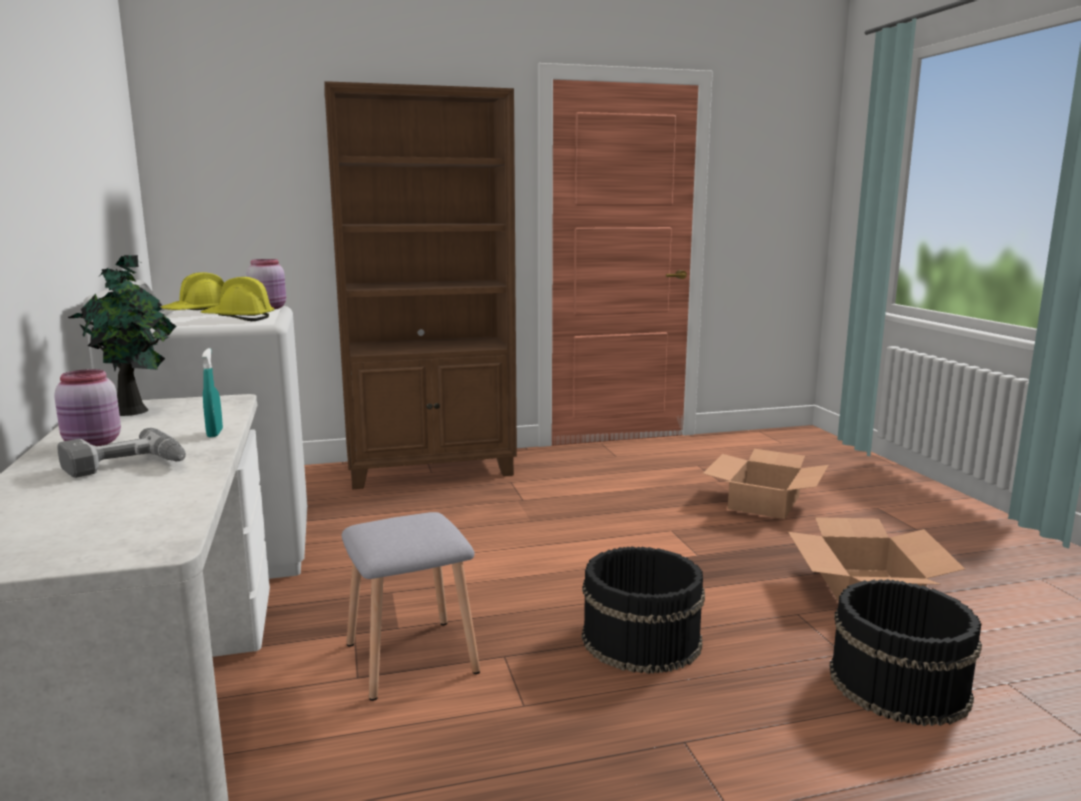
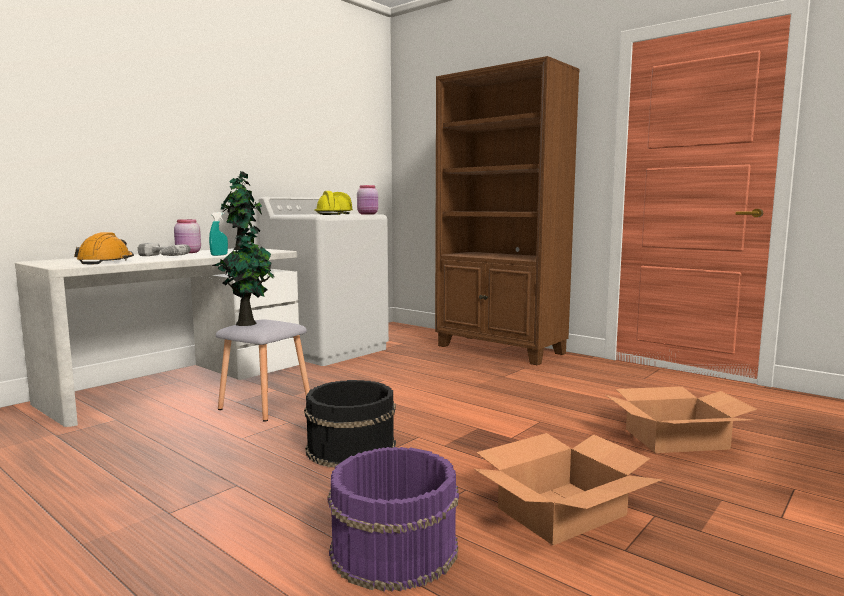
camera: 55 degrees right, 5 degrees down
black bucket [829,579,982,726] -> purple bucket [328,447,459,591]
none -> orange hard hat [74,232,134,264]
none -> potted plant [212,226,275,326]

